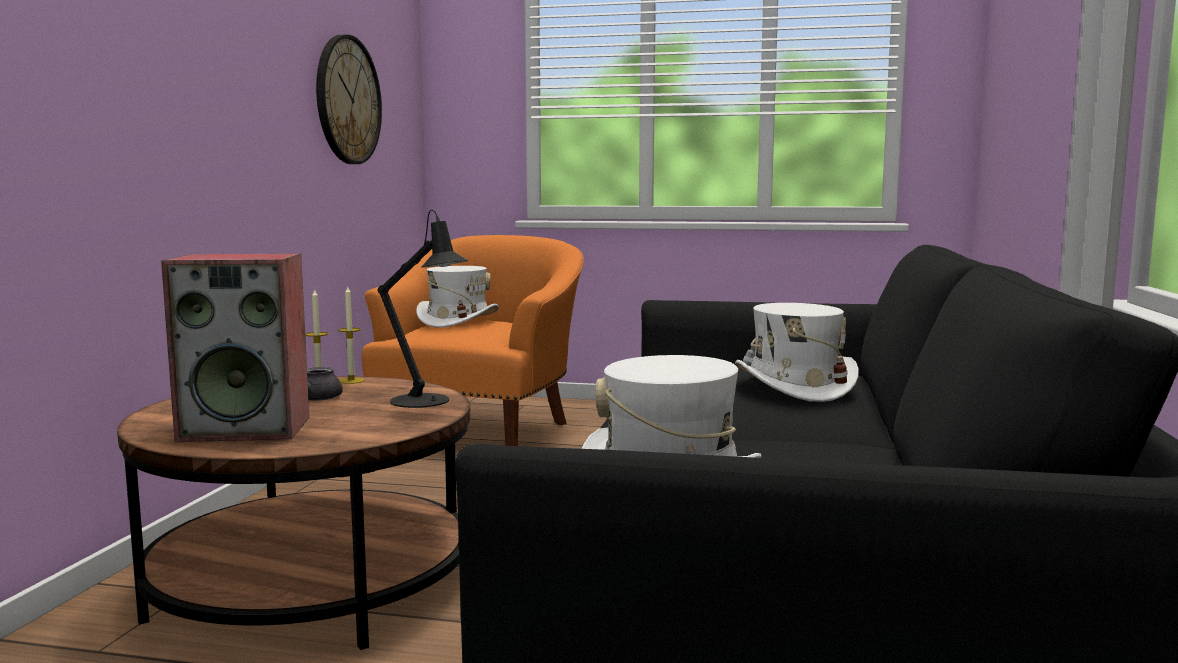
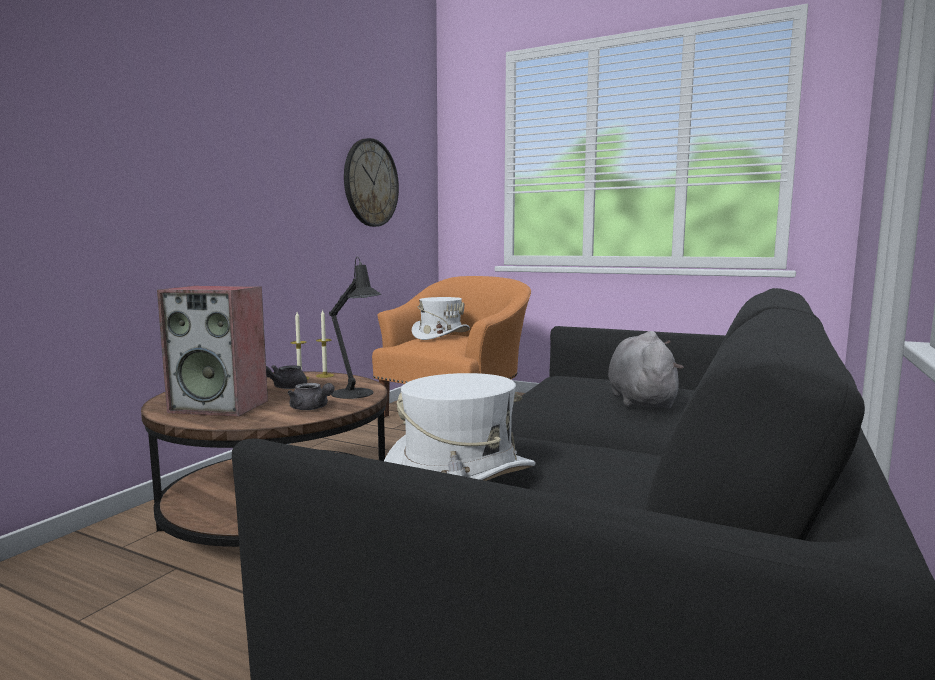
camera: 15 degrees right, 0 degrees up
white hat [735,303,859,402] -> grey plush toy [608,331,684,408]
none -> grey teapot [287,383,335,410]

